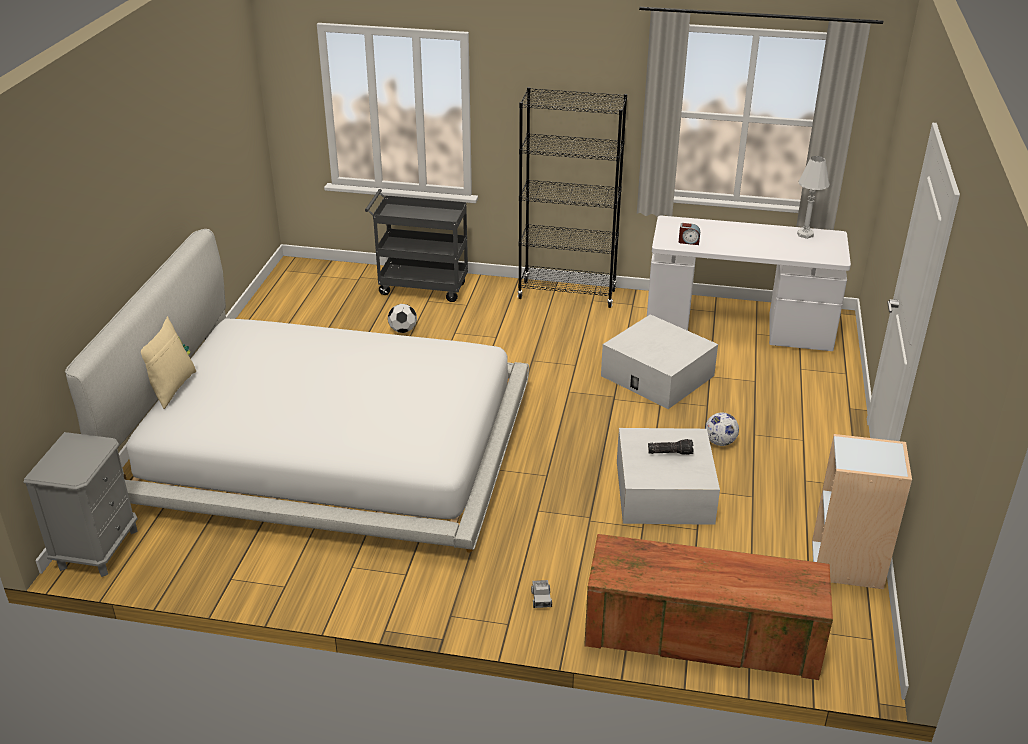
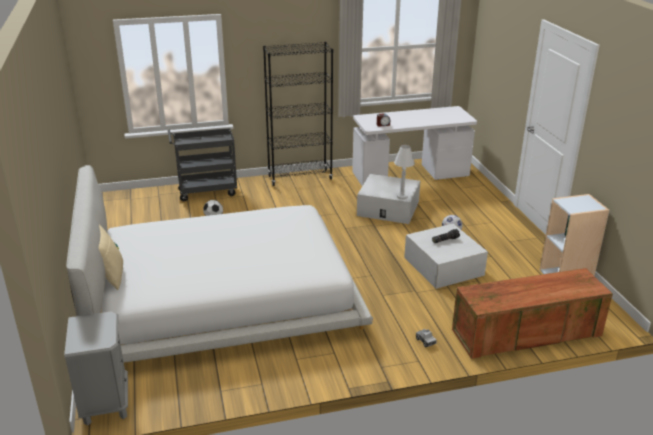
camera: 25 degrees left, 5 degrees down
white table lamp [797,156,830,239] -> white table lamp moved to [394,145,415,199]

